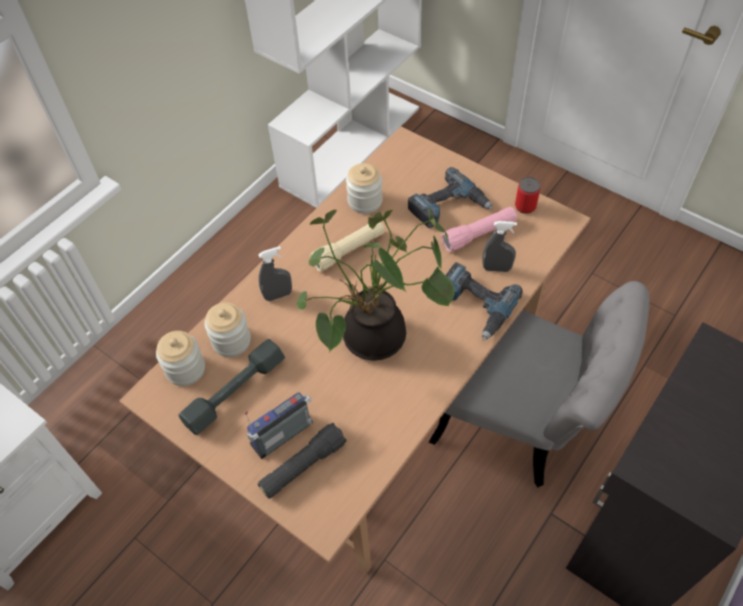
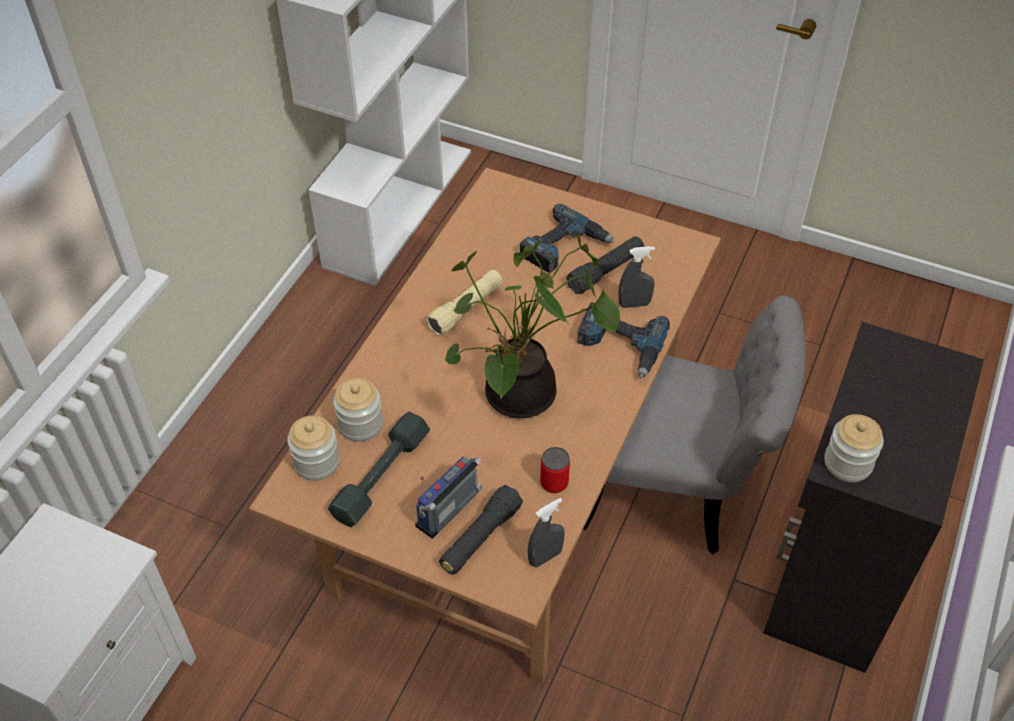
camera: 15 degrees left, 5 degrees down
grey spray bottle [258,246,292,301] -> grey spray bottle moved to [528,498,564,567]
jar [346,163,383,214] -> jar moved to [825,414,884,482]
pink flashlight [441,207,517,252] -> black flashlight [566,236,644,294]
can [515,177,540,214] -> can moved to [540,447,570,493]

